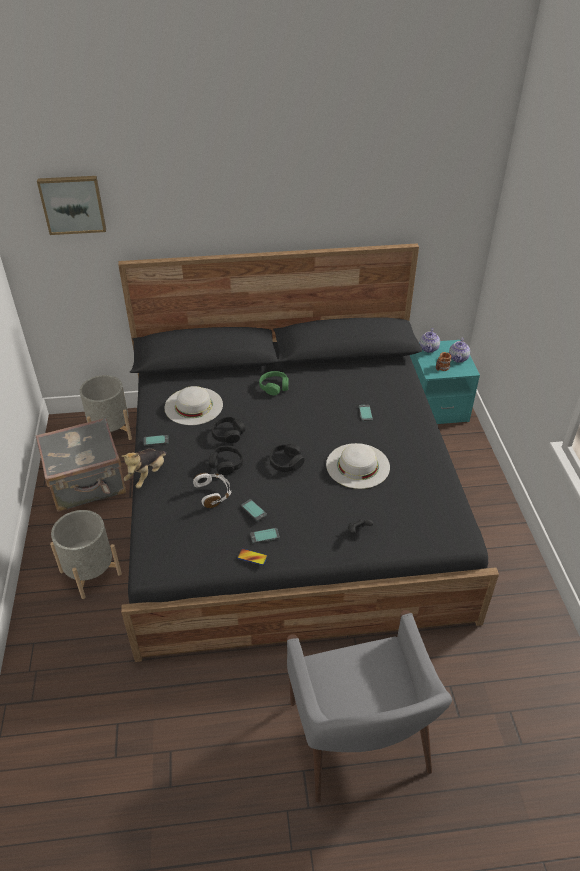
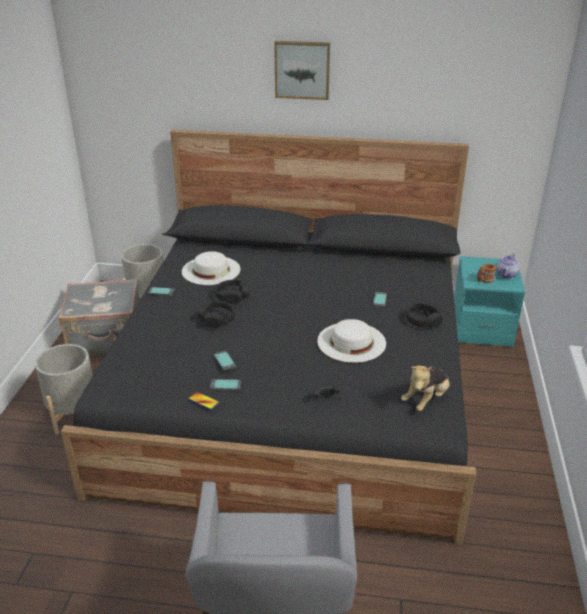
camera: 15 degrees right, 10 degrees down
picture [37,176,106,235] -> picture moved to [274,41,330,100]
plush toy [121,448,167,488] -> plush toy moved to [401,366,449,411]
white headphones [193,473,231,508] -> none
green headphones [259,371,288,396] -> none
black headphones [269,444,304,472] -> black headphones moved to [406,303,443,328]
teapot [419,328,440,353] -> none

